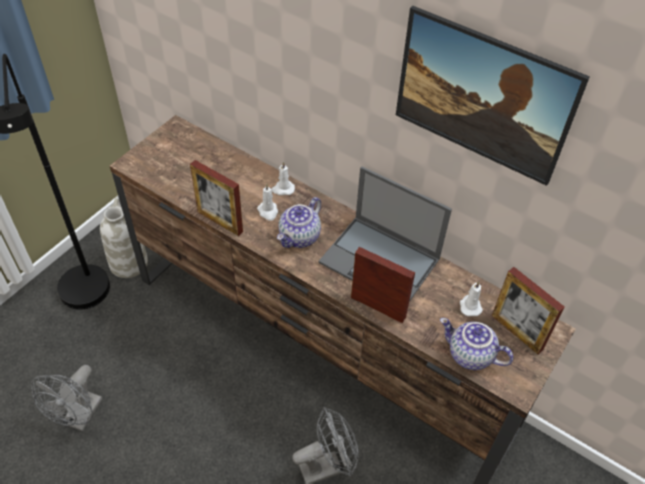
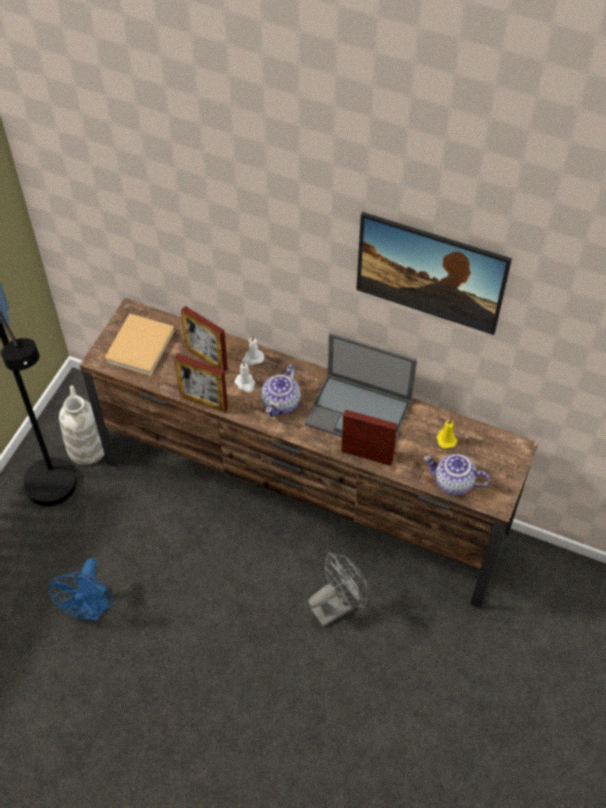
camera: 10 degrees left, 5 degrees up
grey fan [31,365,102,431] -> blue fan [47,558,113,622]
white candle [460,281,483,316] -> yellow candle [437,419,457,449]
picture frame [492,267,565,355] -> picture frame moved to [181,306,228,371]
none -> beige book [104,314,175,376]

